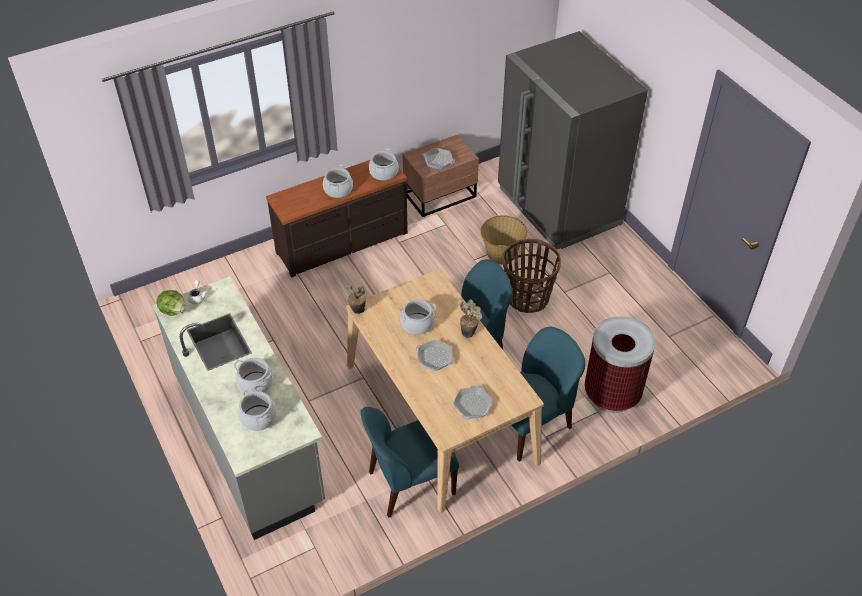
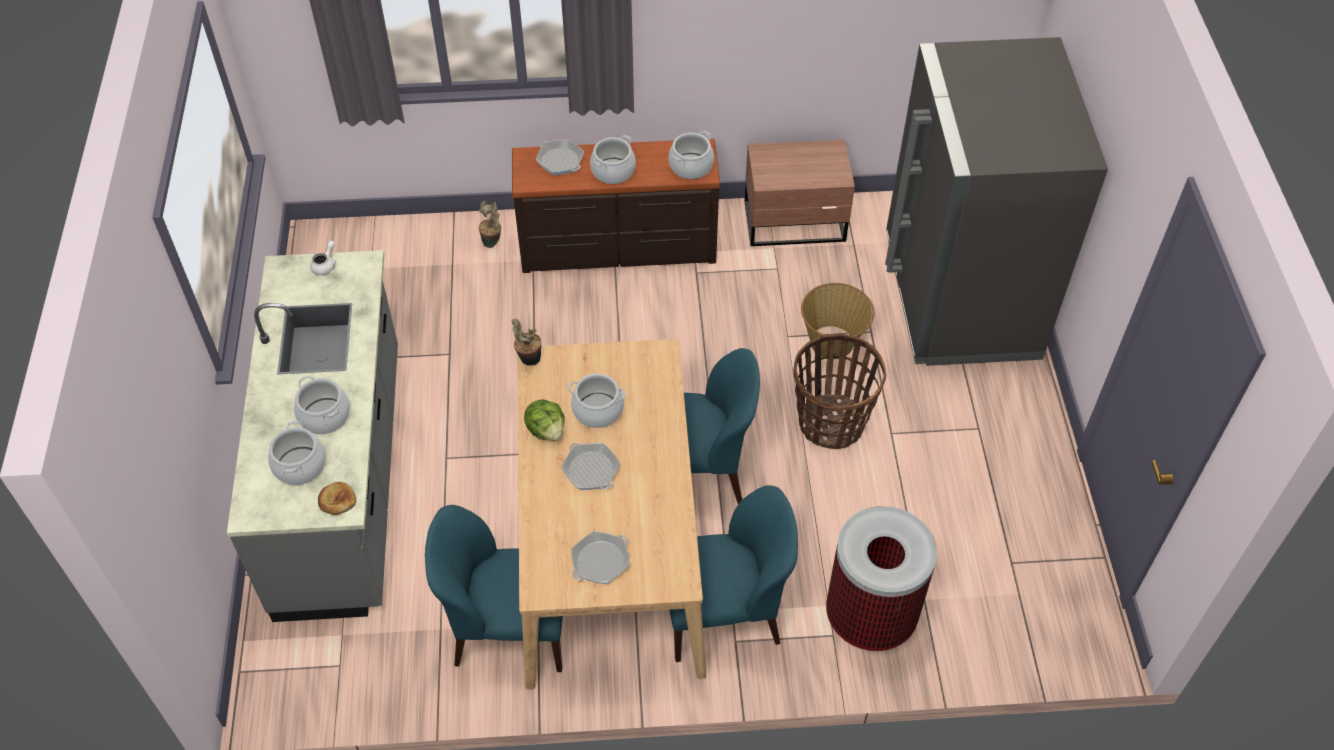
camera: 25 degrees right, 5 degrees up
lettuce [156,290,186,316] -> lettuce moved to [524,399,565,441]
frying pan [422,148,455,170] -> frying pan moved to [536,139,584,175]
potted plant [460,299,482,338] -> potted plant moved to [478,201,501,248]
none -> bread [318,482,356,515]

